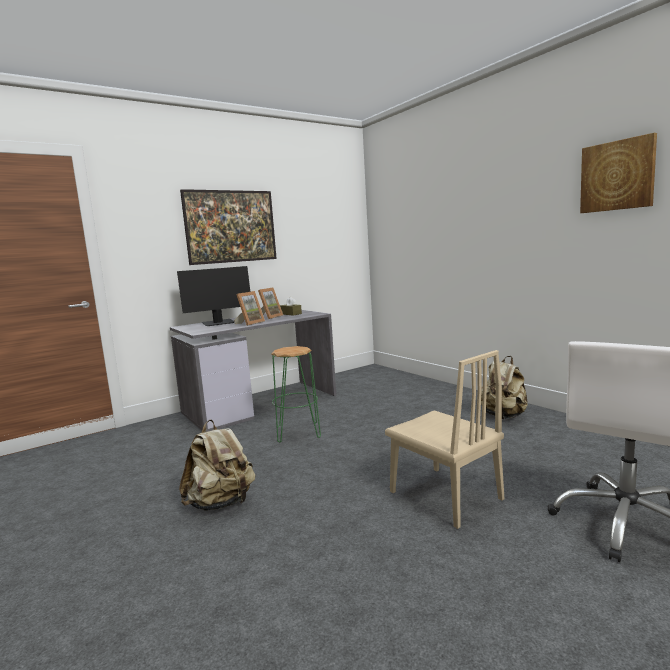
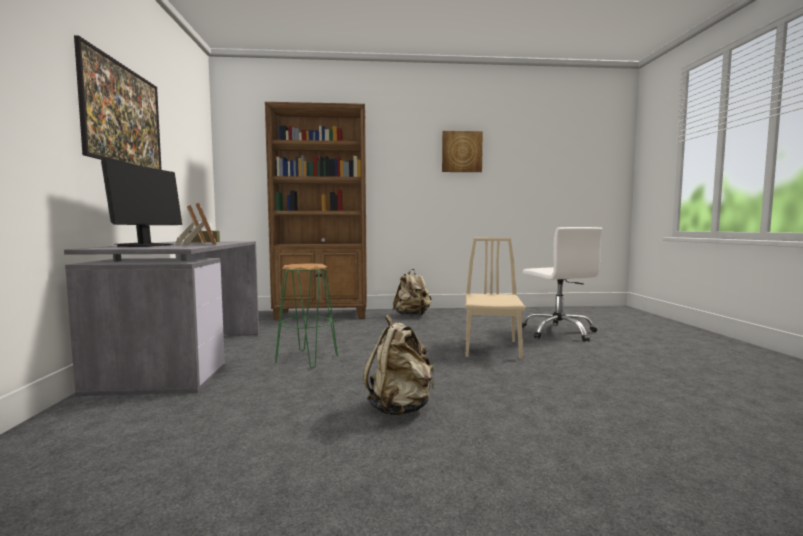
camera: 60 degrees left, 5 degrees down
beige chair [385,350,504,529] -> beige chair turned 75 degrees counterclockwise [465,238,525,359]
none -> brown bookcase [265,102,367,320]

